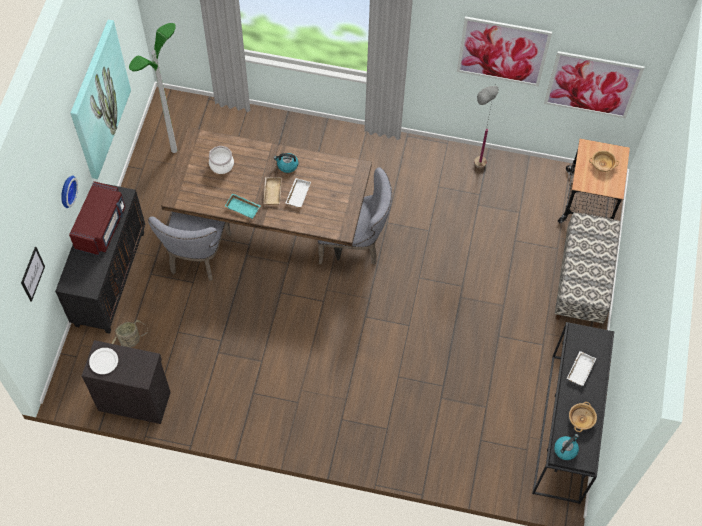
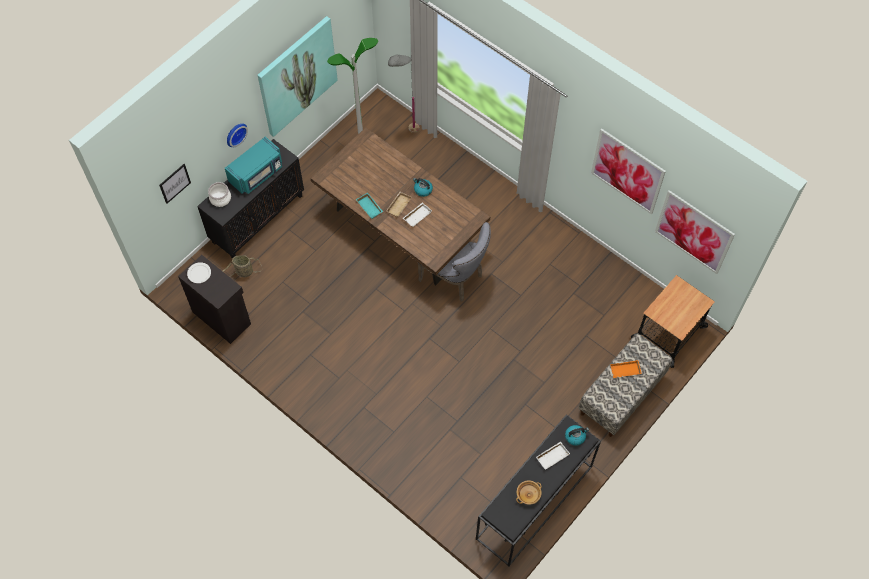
camera: 30 degrees right, 0 degrees up
red microwave [69,181,125,256] -> turquoise microwave [225,136,282,194]
grey chair [148,212,231,281] -> none
cooking pot [209,146,234,174] -> cooking pot moved to [208,182,231,207]
grey floor lamp [474,83,499,168] -> grey floor lamp moved to [388,55,419,133]
kettle [554,434,579,460] -> kettle moved to [565,425,589,446]
beige bowl [589,150,619,172] -> none
none -> orange tray [610,360,642,378]

